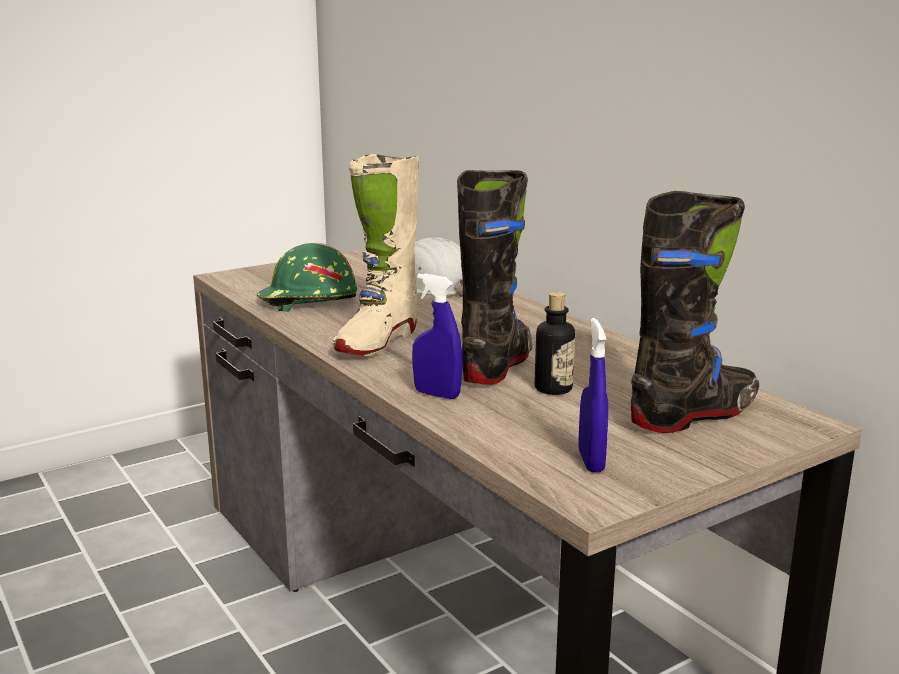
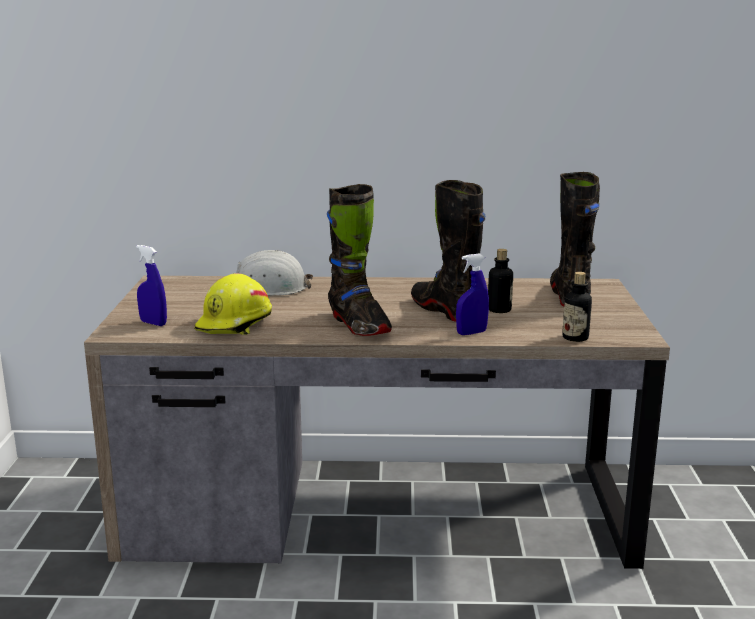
camera: 55 degrees left, 0 degrees up
green hard hat [256,243,357,312] -> yellow hard hat [194,273,272,335]
beige boot [333,154,419,356] -> black boot [327,184,392,336]
blue spray bottle [579,318,608,472] -> blue spray bottle moved to [136,245,167,326]
none -> bottle [562,272,592,342]

